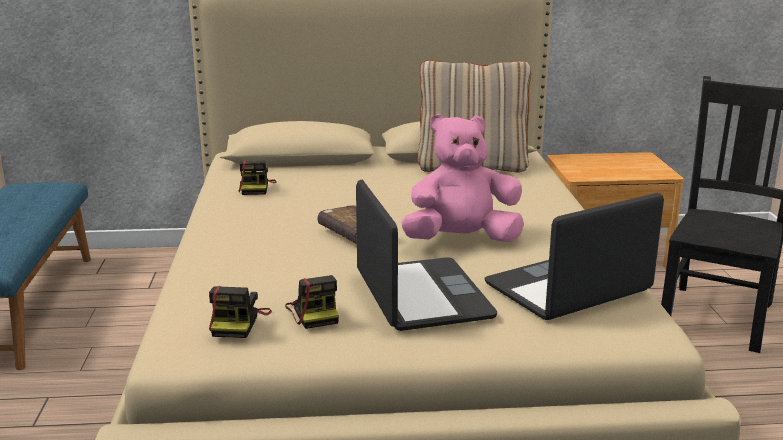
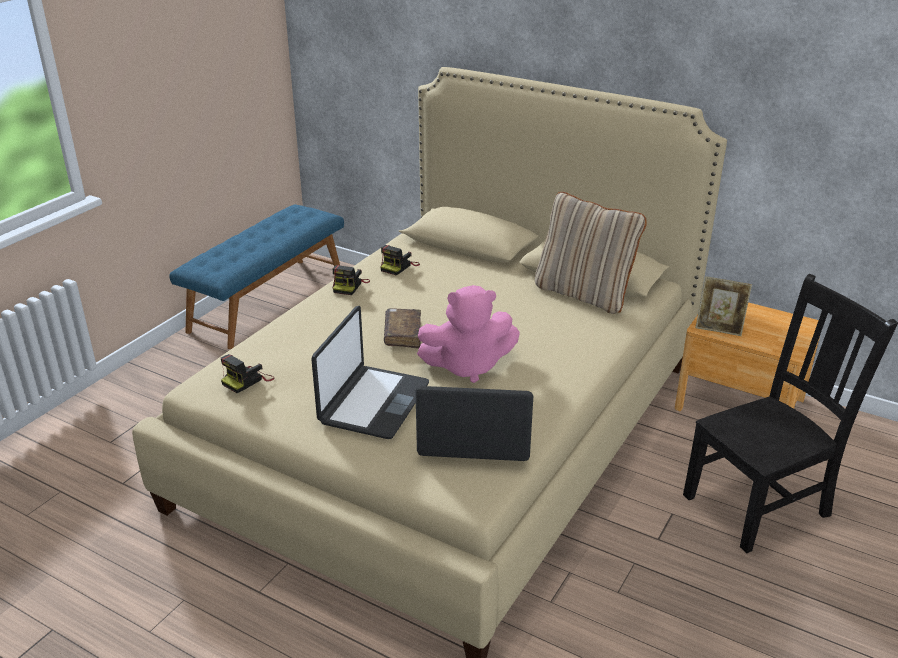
camera: 35 degrees right, 10 degrees up
camera [285,275,339,329] -> camera moved to [332,265,370,295]
pink plush toy [401,114,524,242] -> pink plush toy turned 150 degrees clockwise [417,285,520,383]
none -> picture frame [695,276,752,336]

